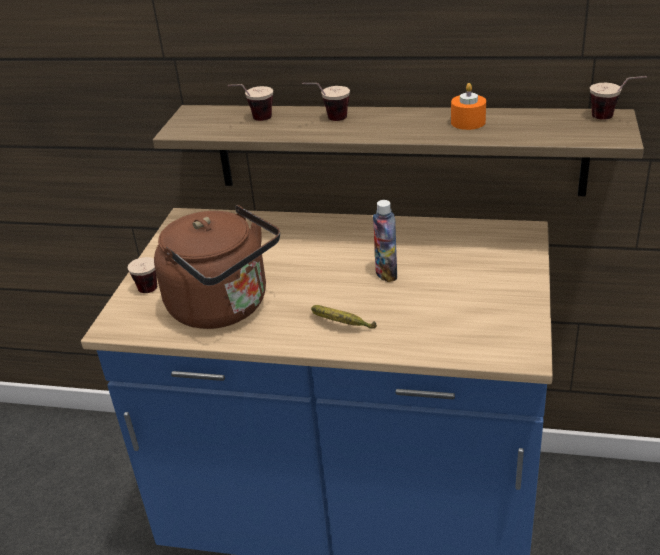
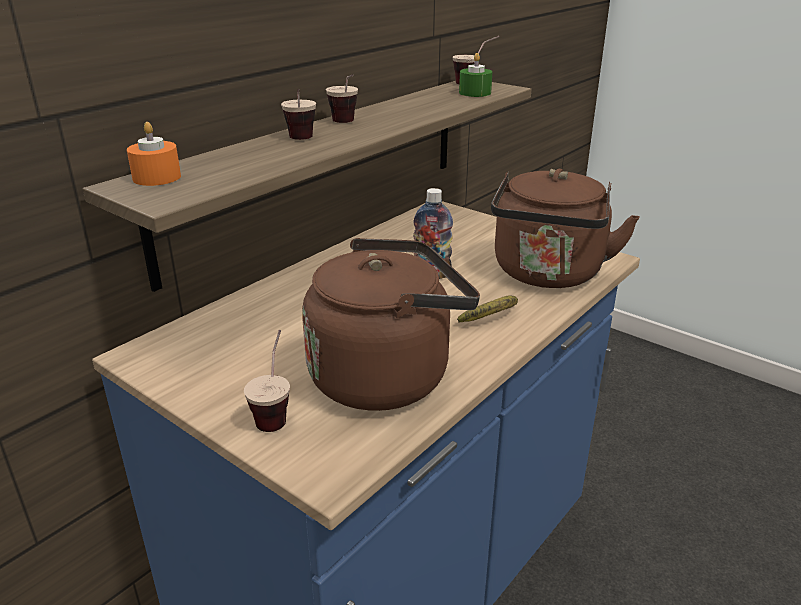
camera: 65 degrees left, 5 degrees down
cup [228,84,273,121] -> cup moved to [326,74,358,123]
orange candle [451,83,486,130] -> orange candle moved to [127,122,181,186]
none -> green candle [459,53,492,97]
none -> brown kettle [491,169,640,288]

